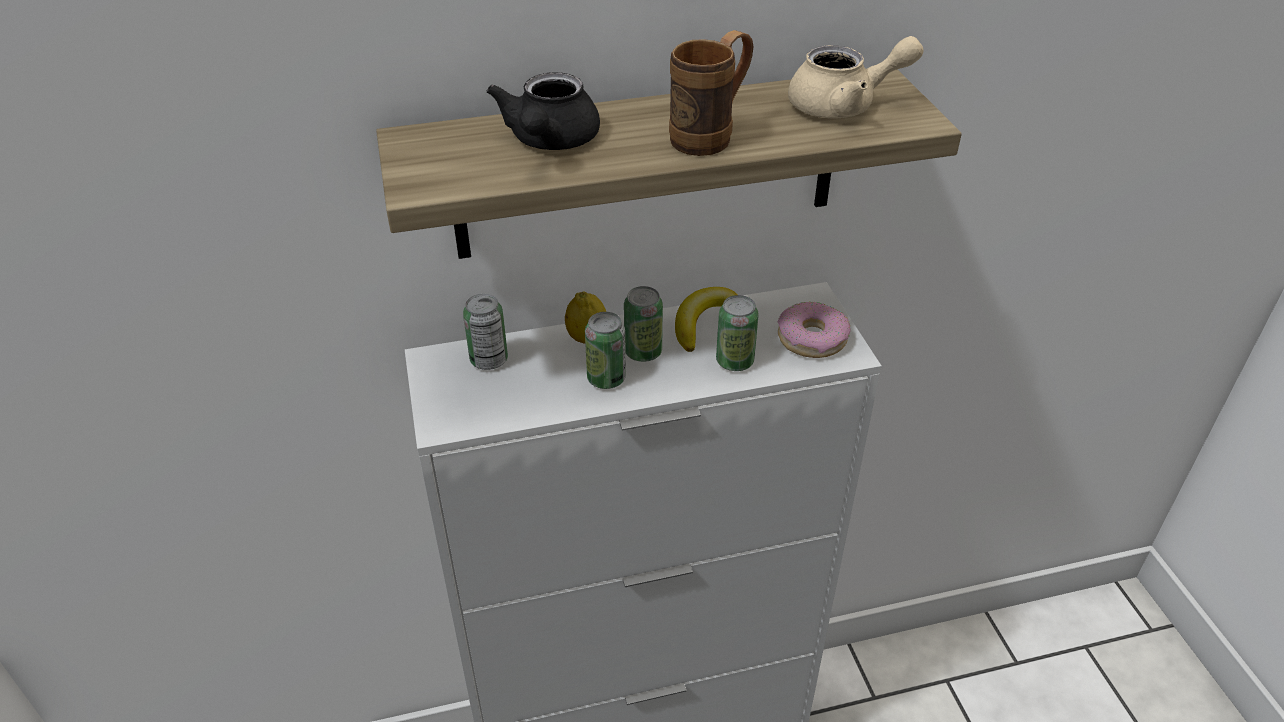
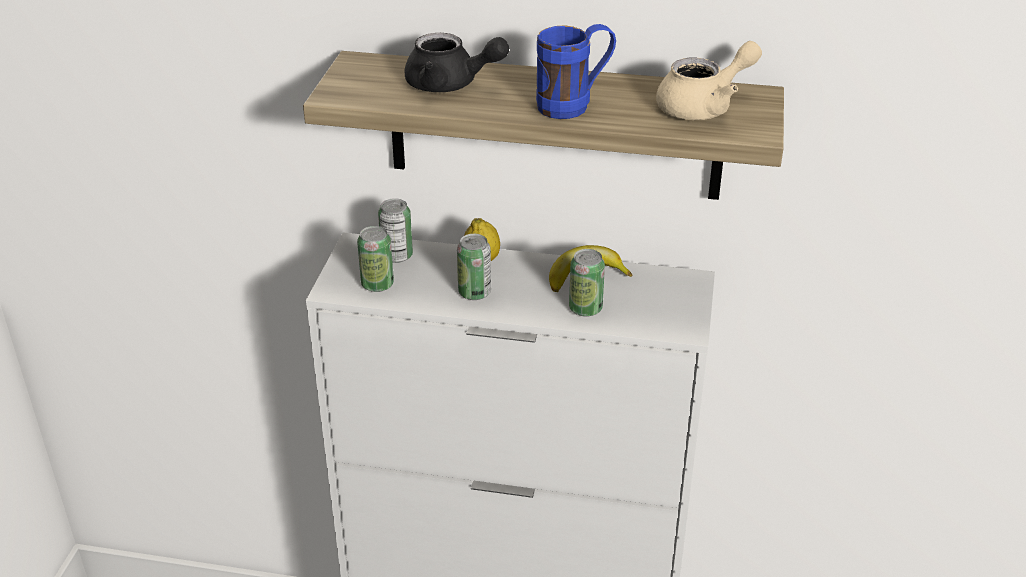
camera: 25 degrees right, 5 degrees down
black teapot [487,72,600,150] -> black teapot turned 105 degrees counterclockwise [405,33,509,92]
can [624,286,663,362] -> can moved to [357,226,394,292]
brown mug [669,30,753,156] -> blue mug [536,24,616,119]
donut [778,302,851,358] -> none
beige teapot [788,36,924,119] -> beige teapot turned 45 degrees counterclockwise [656,41,762,120]

